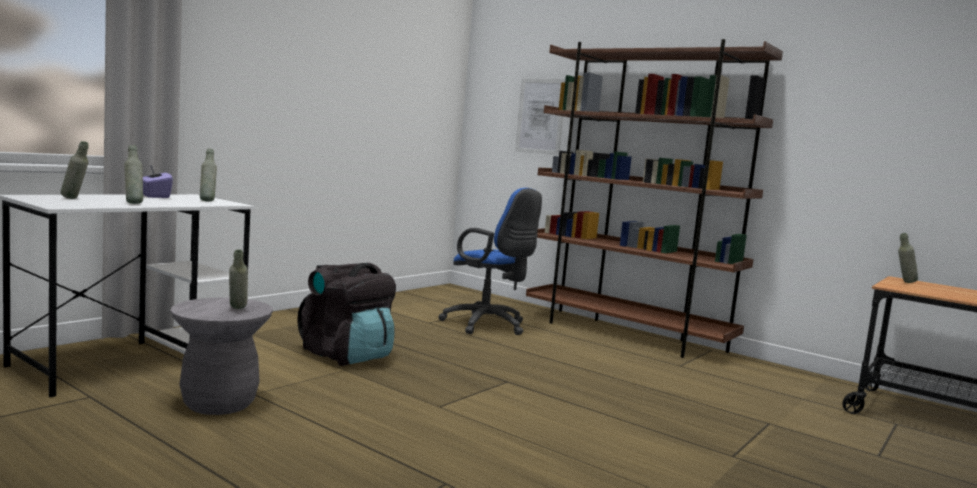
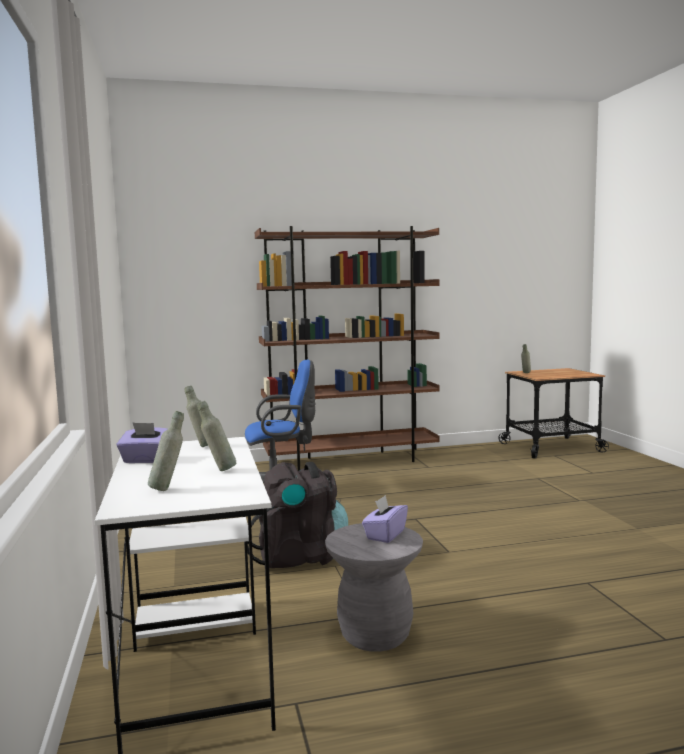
camera: 50 degrees left, 0 degrees up
grey bottle [229,249,248,309] -> purple tissue box [362,495,408,543]
picture [515,78,566,155] -> none

